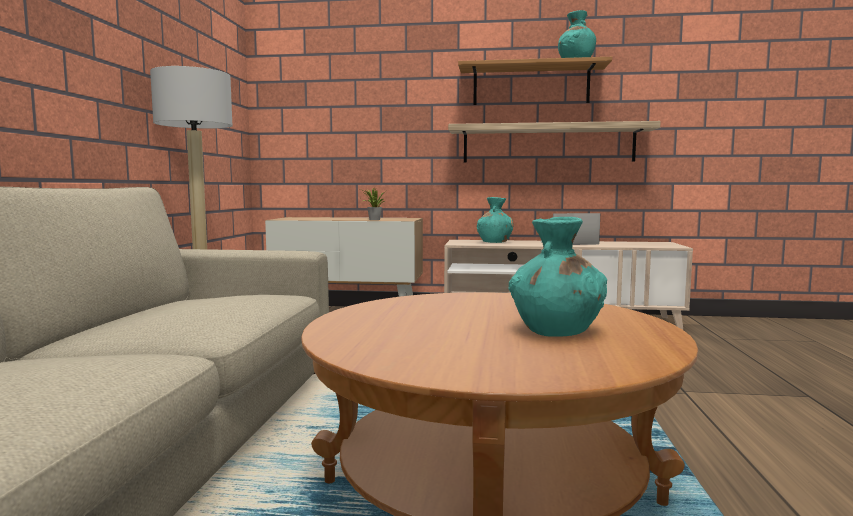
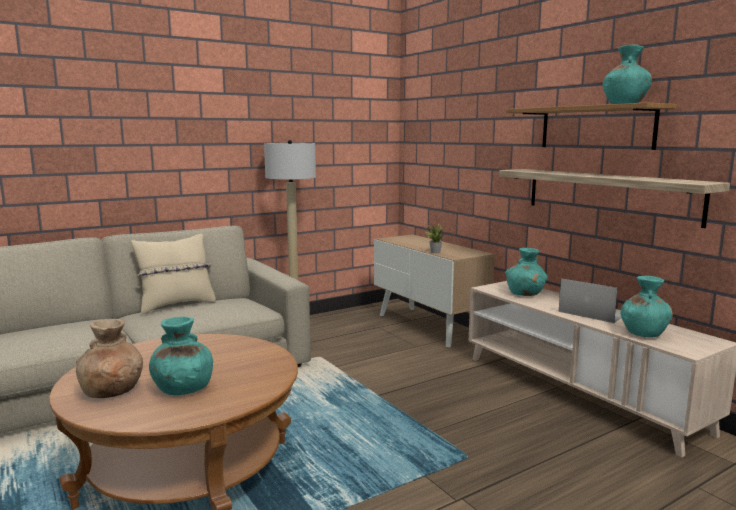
camera: 50 degrees right, 5 degrees up
none -> brown vase [76,319,143,398]
none -> beige pillow [131,234,216,314]
none -> turquoise vase [621,276,672,337]

